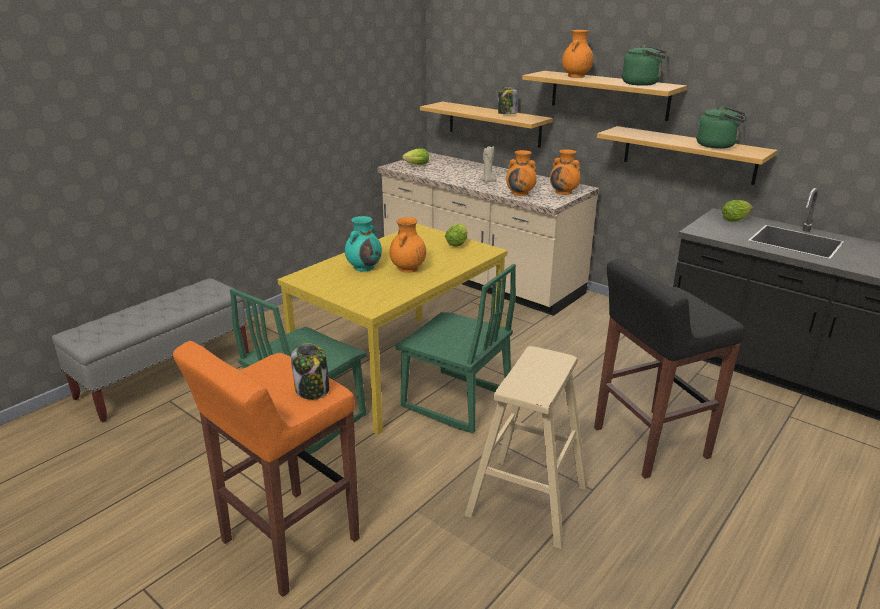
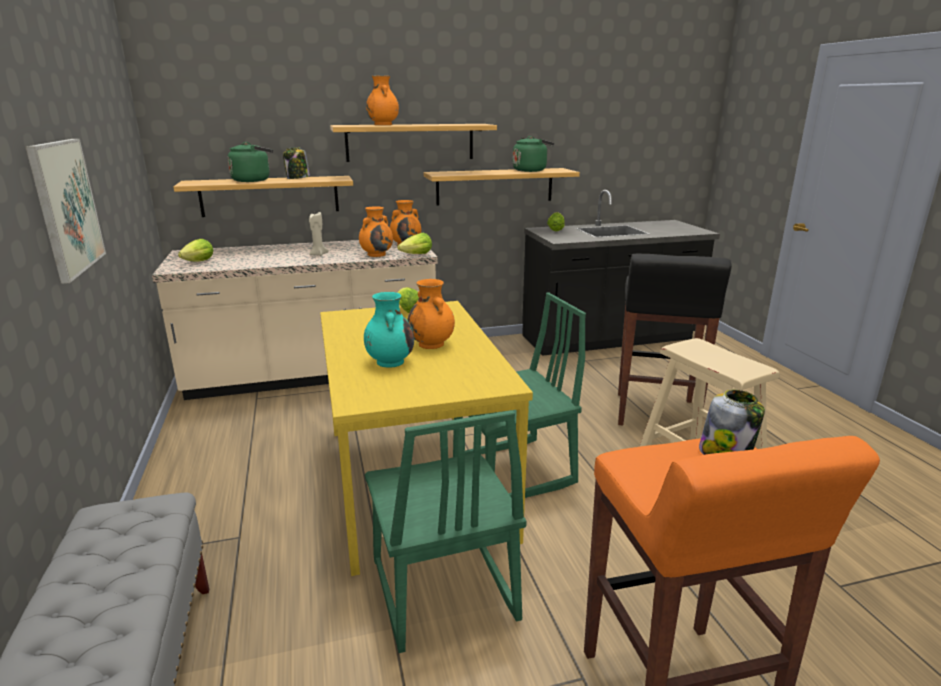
camera: 55 degrees left, 5 degrees down
green kettle [622,45,667,86] -> green kettle moved to [228,142,273,182]
none -> picture [26,139,106,284]
none -> lettuce [397,233,432,254]

